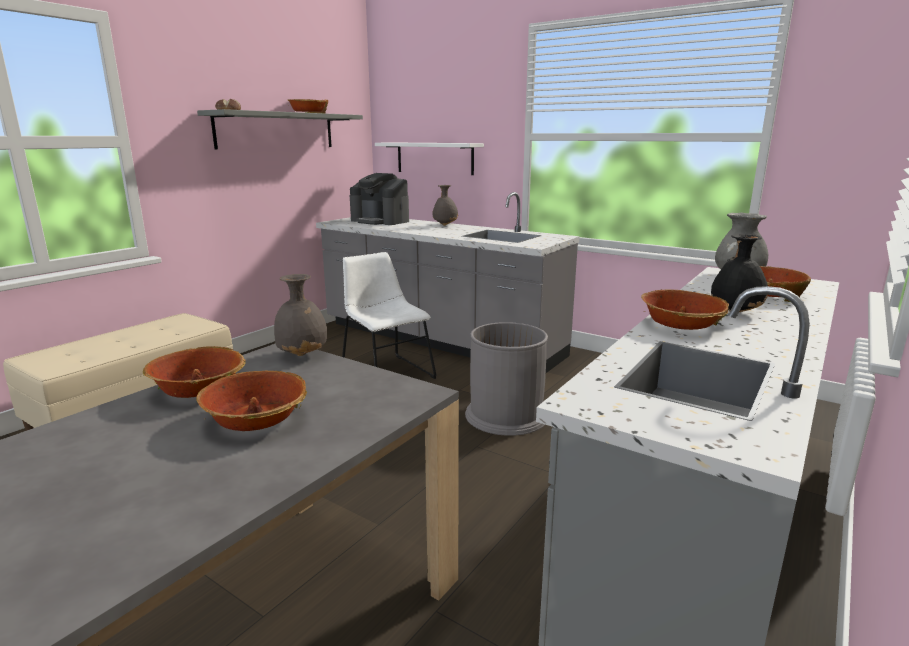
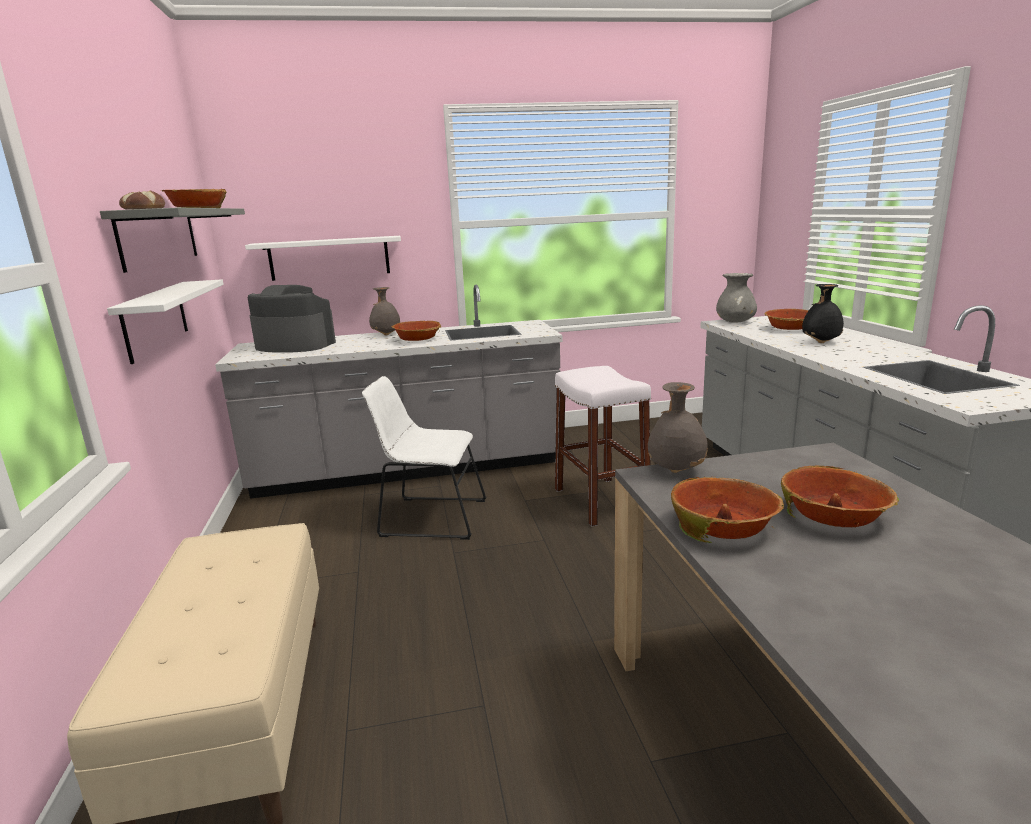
camera: 45 degrees left, 0 degrees up
coffee machine [350,173,409,225] -> coffee machine turned 150 degrees counterclockwise [248,285,336,353]
grey trash can [465,322,548,436] -> white stool [555,366,651,527]
bowl [641,290,729,330] -> bowl moved to [392,321,441,341]
none -> white shelf [107,279,224,364]

